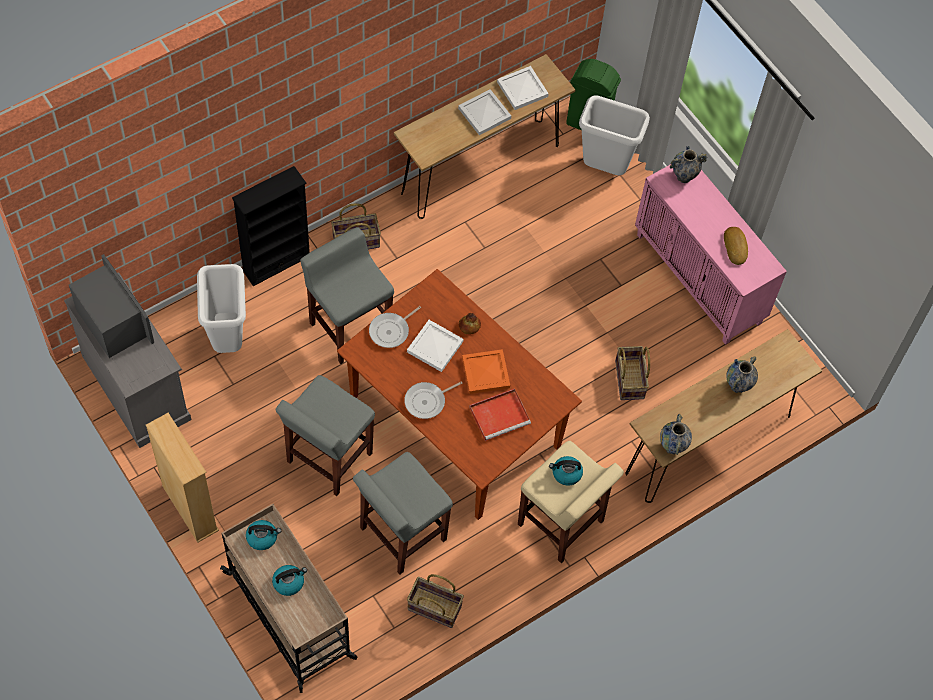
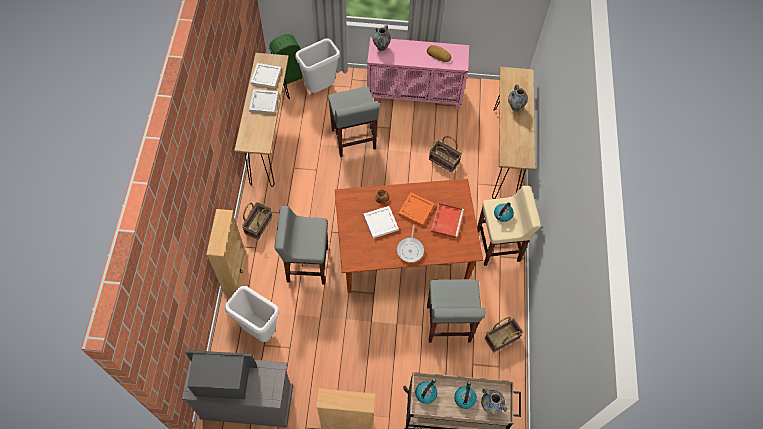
camera: 50 degrees left, 0 degrees up
black bookcase [232,166,310,286] -> beige bookcase [206,209,247,294]
grey stool [276,375,375,496] -> grey stool moved to [328,87,380,157]
frying pan [369,306,421,348] -> none
vase [660,413,692,455] -> vase moved to [481,389,507,414]

